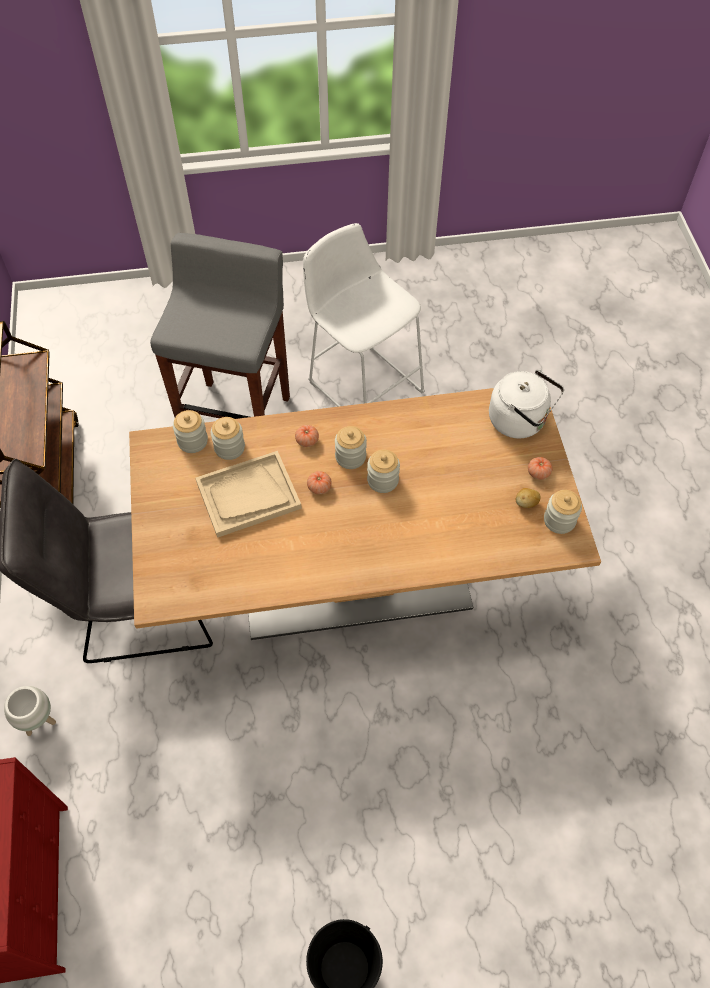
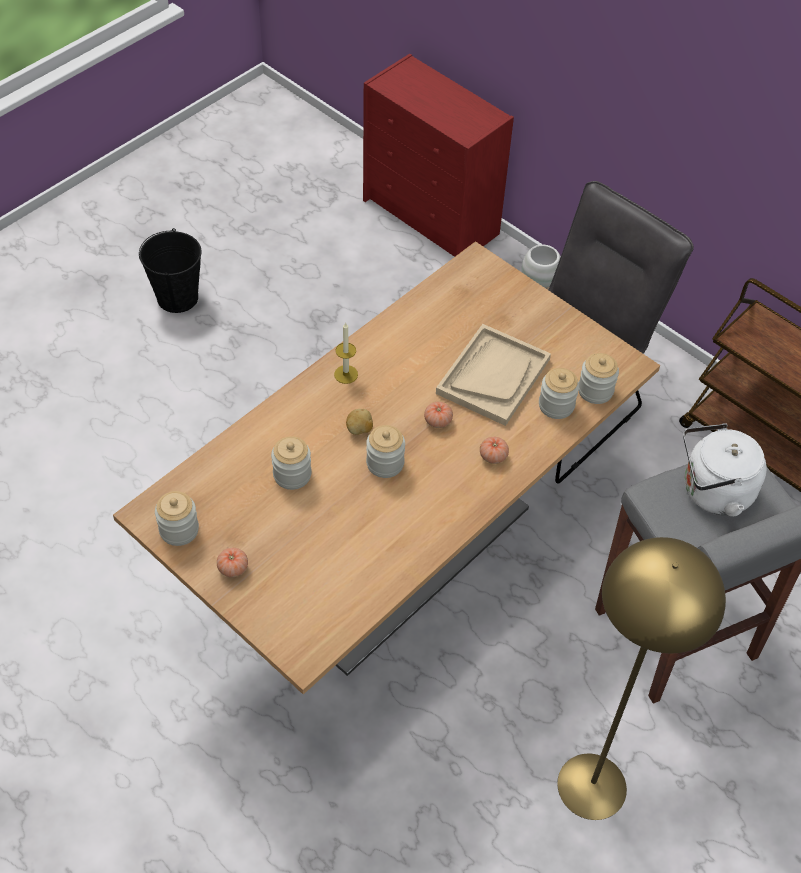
camera: 140 degrees right, 5 degrees down
white stool [303,223,425,407] -> yellow floor lamp [557,537,726,820]
jar [335,426,367,469] -> jar moved to [271,436,312,490]
white kettle [489,370,564,438] -> white kettle moved to [683,423,767,517]
potato [516,488,541,508] -> potato moved to [346,409,373,435]
none -> candle [334,322,358,384]

